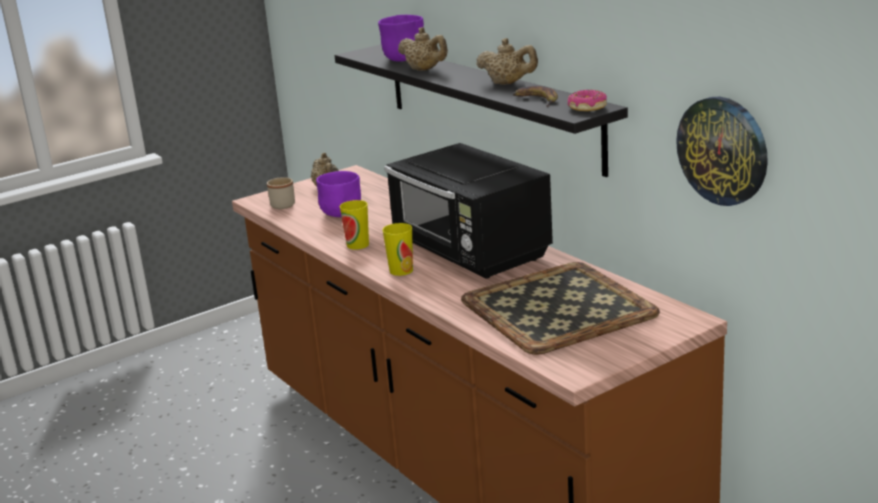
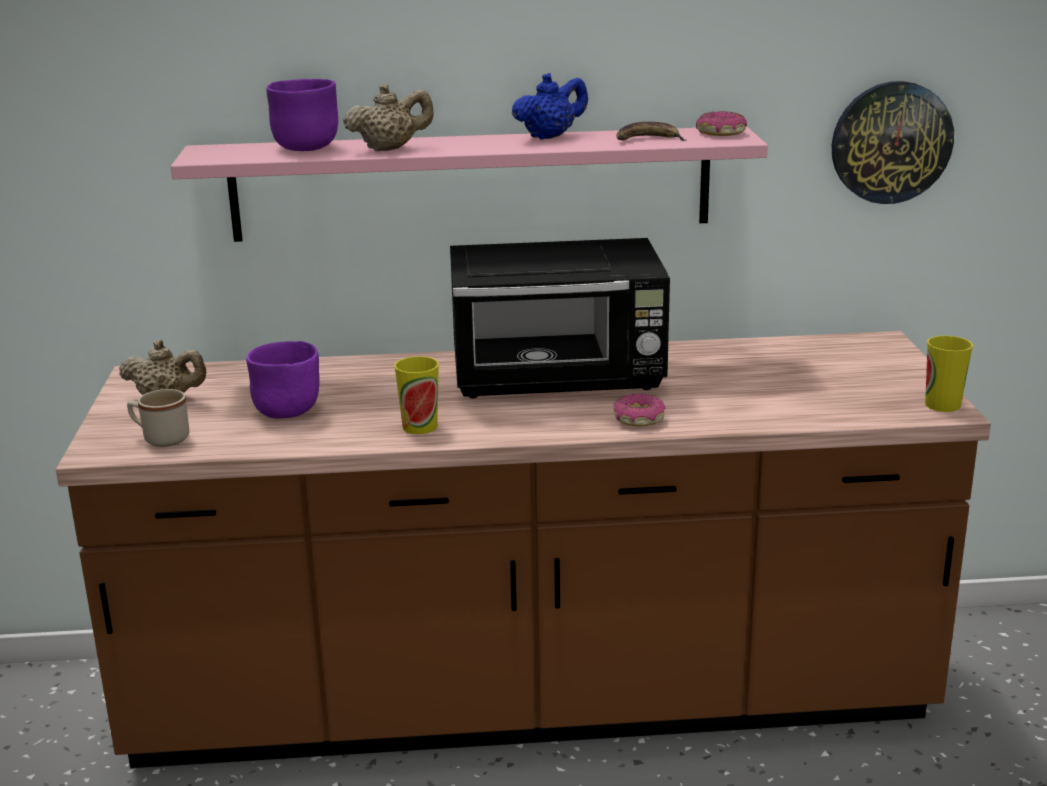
camera: 60 degrees left, 0 degrees up
black shelf [335,45,628,177] -> pink shelf [171,126,768,242]
cup [382,223,413,276] -> cup moved to [925,336,973,412]
tray [461,262,660,355] -> none
beige teapot [476,38,538,85] -> blue teapot [512,73,588,140]
none -> donut [613,393,666,426]

